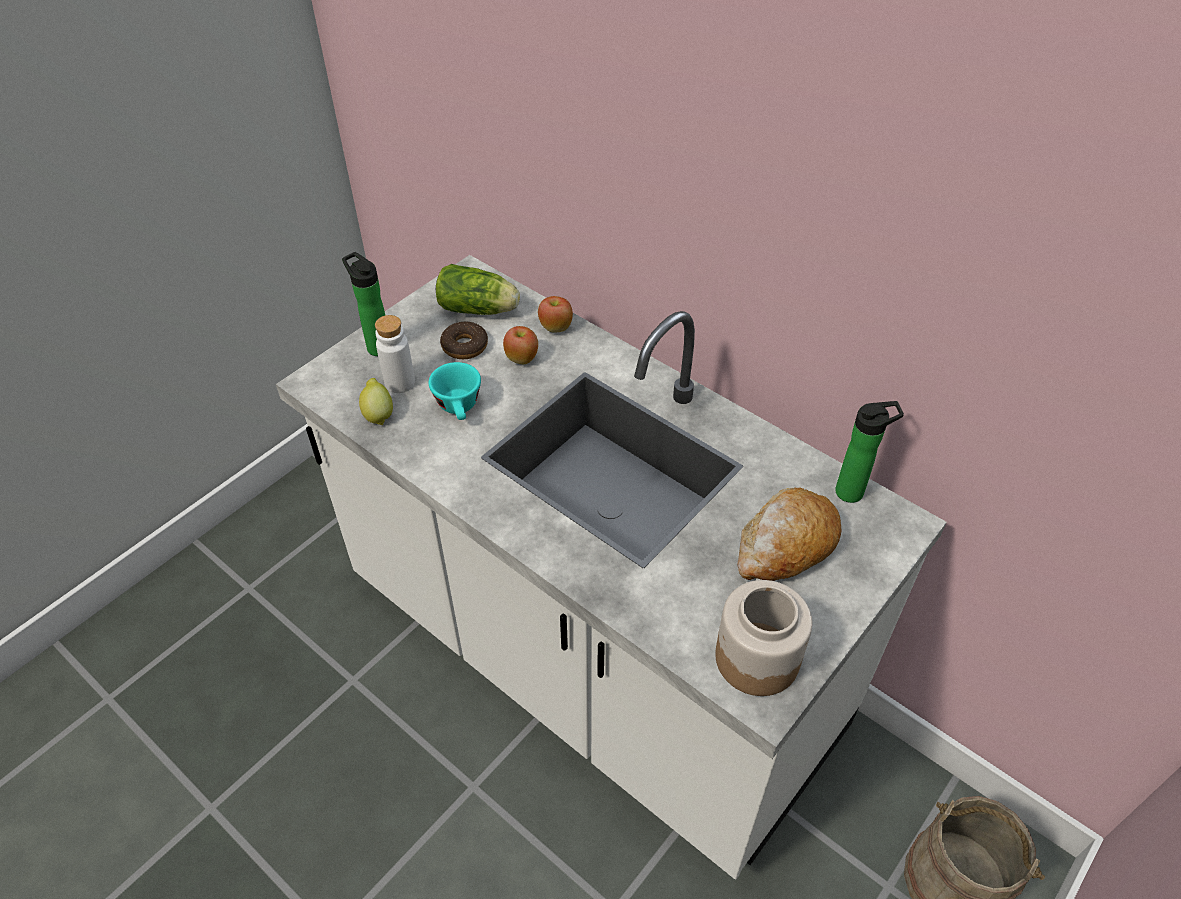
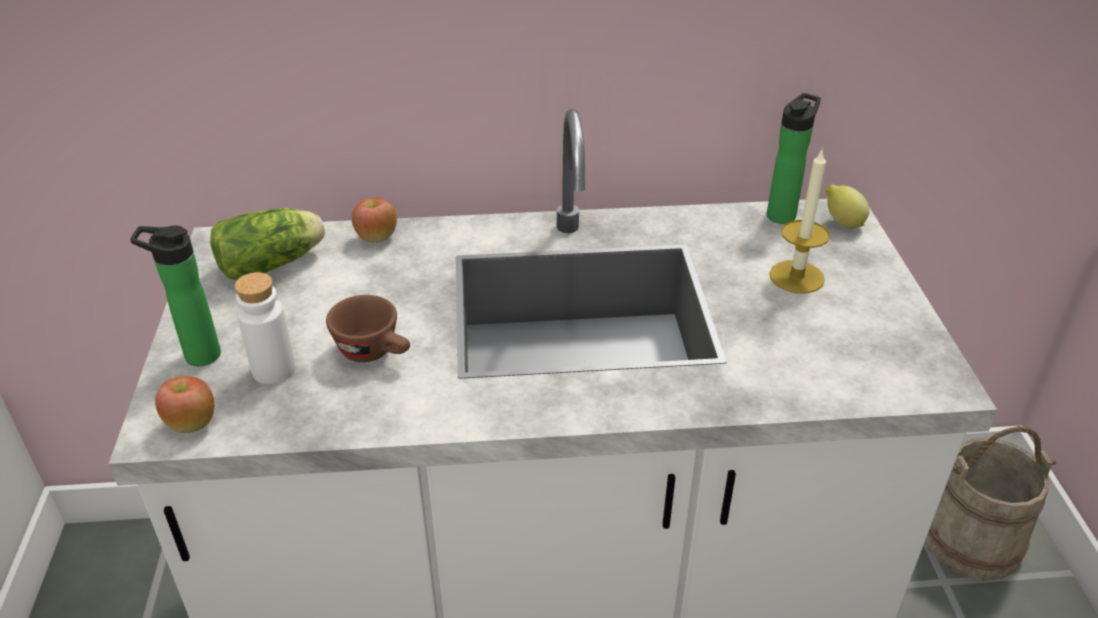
camera: 45 degrees left, 10 degrees down
lemon [359,378,393,425] -> lemon moved to [825,184,869,229]
turquoise cup [429,362,481,420] -> brown cup [326,295,410,362]
donut [440,321,488,359] -> none
apple [503,326,538,364] -> apple moved to [155,376,214,433]
jar [715,580,812,696] -> none
bread [737,487,841,581] -> candle [770,148,830,294]

